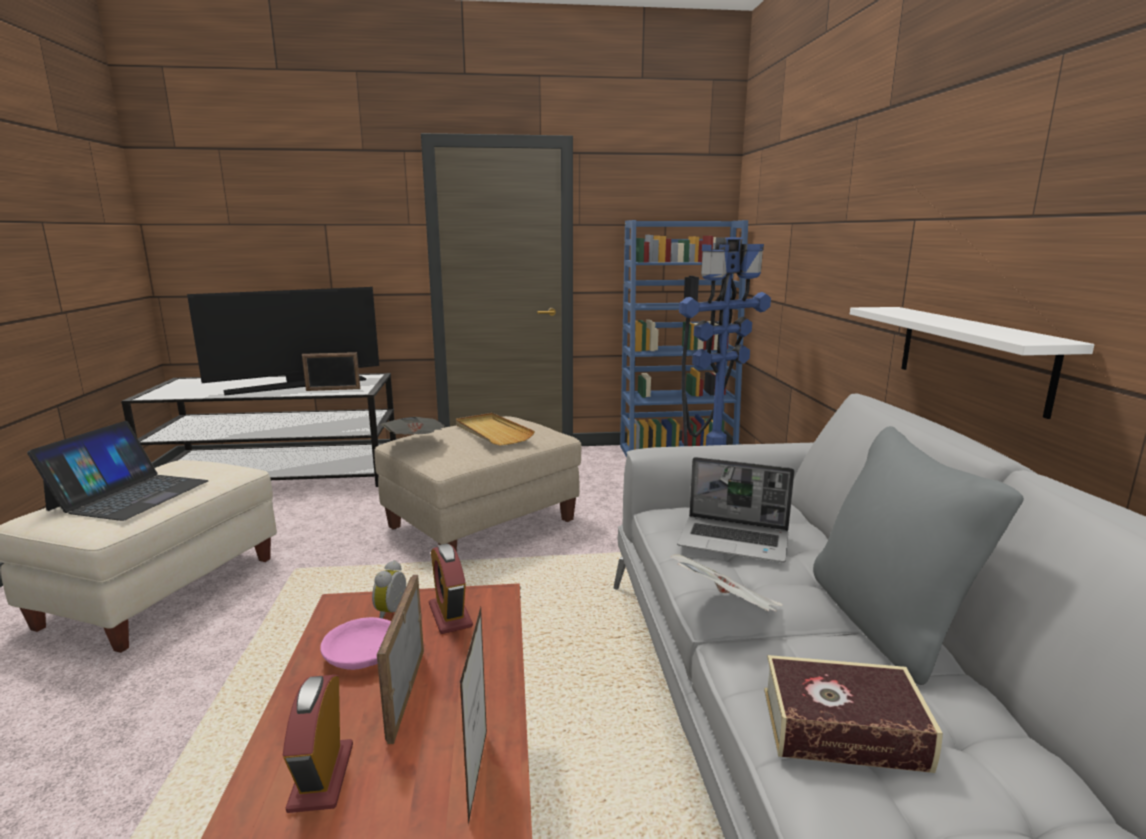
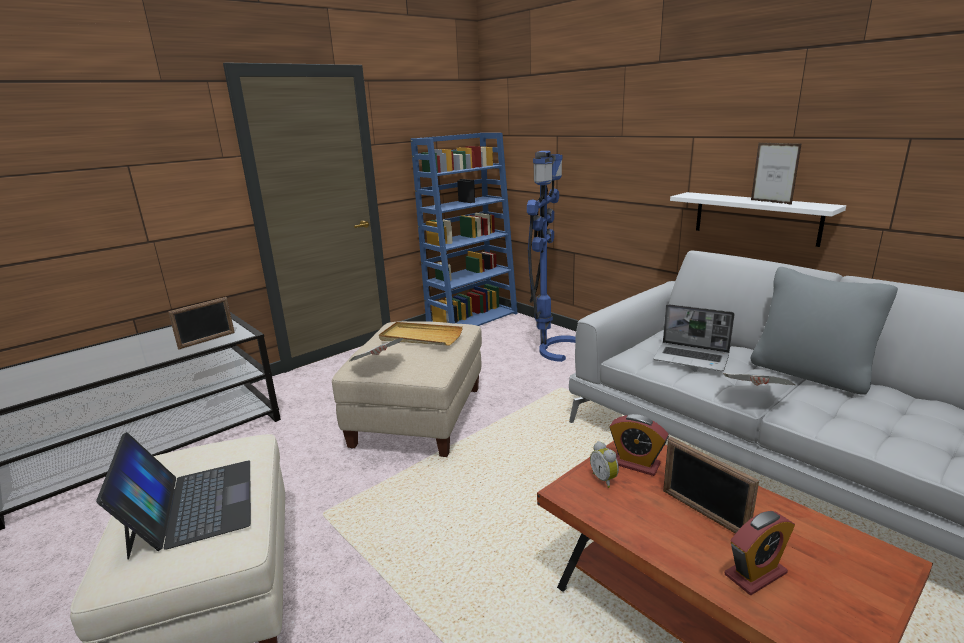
camera: 35 degrees left, 5 degrees up
television [187,287,379,395] -> none
alarm clock [283,675,353,813] -> alarm clock turned 75 degrees counterclockwise [725,511,795,595]
pink bowl [320,617,391,670] -> none
picture frame [460,607,487,825] -> picture frame moved to [751,143,801,205]
laptop [677,457,795,563] -> laptop turned 45 degrees clockwise [653,304,735,371]
book [764,655,943,773] -> none

